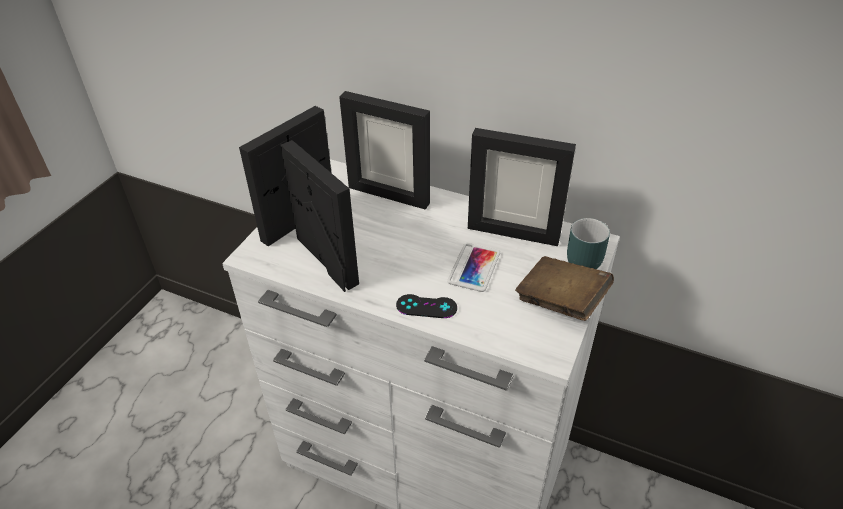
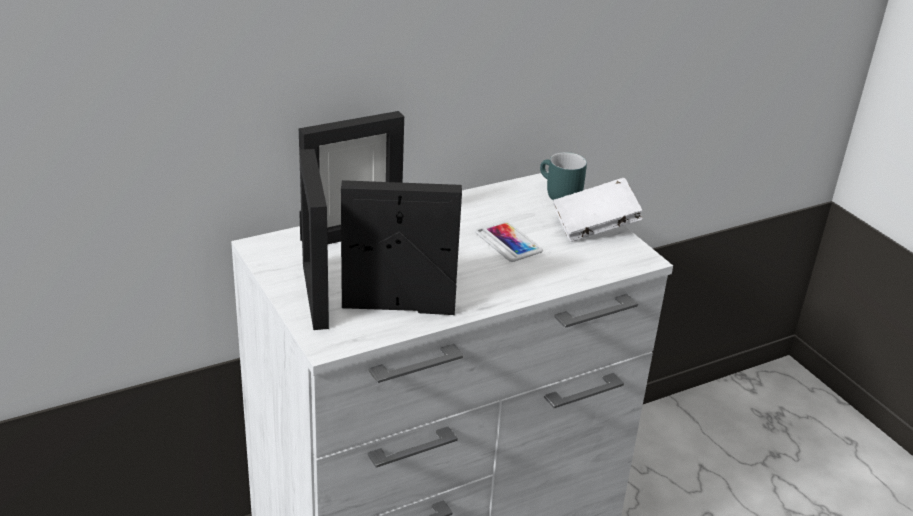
camera: 55 degrees left, 10 degrees down
black game controller [396,294,457,318] -> none
picture frame [468,128,576,246] -> none
brown book [515,256,614,321] -> white book [553,178,643,242]

